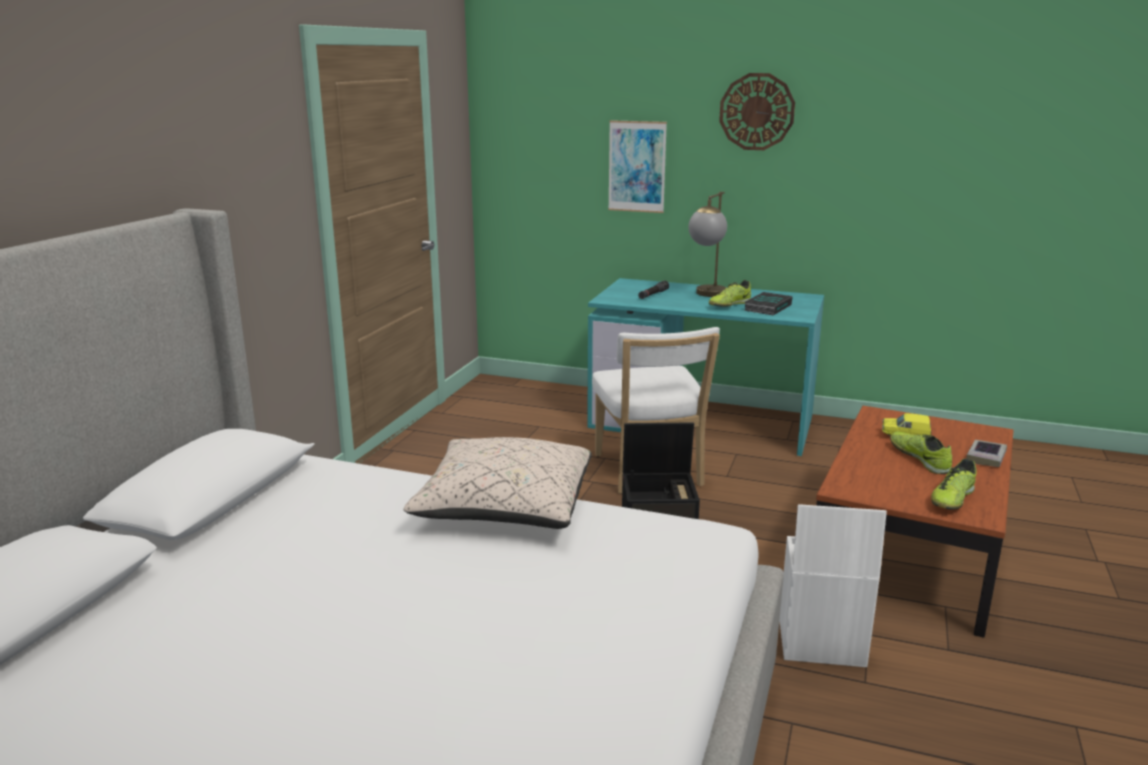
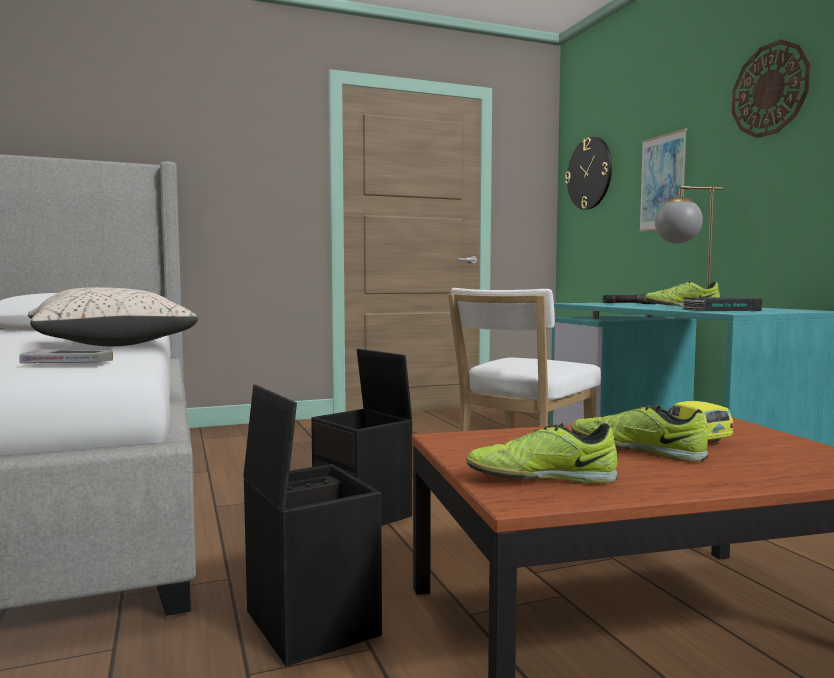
camera: 50 degrees right, 15 degrees down
white storage box [779,504,887,667] -> black storage box [243,385,382,667]
shoe [890,431,952,474] -> shoe turned 90 degrees counterclockwise [571,405,708,462]
book [966,440,1007,467] -> book moved to [19,349,113,363]
none -> wall clock [565,137,612,210]

